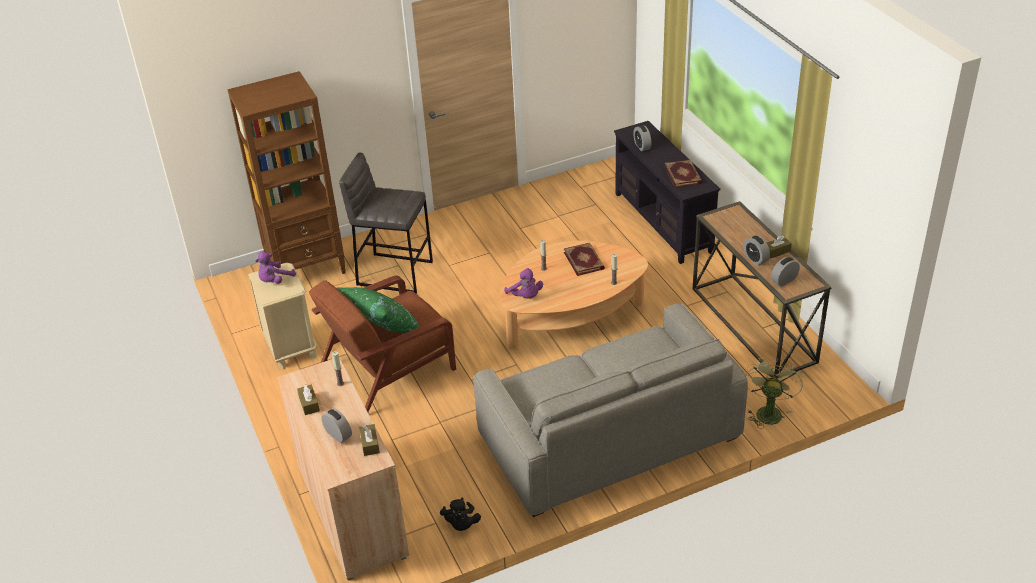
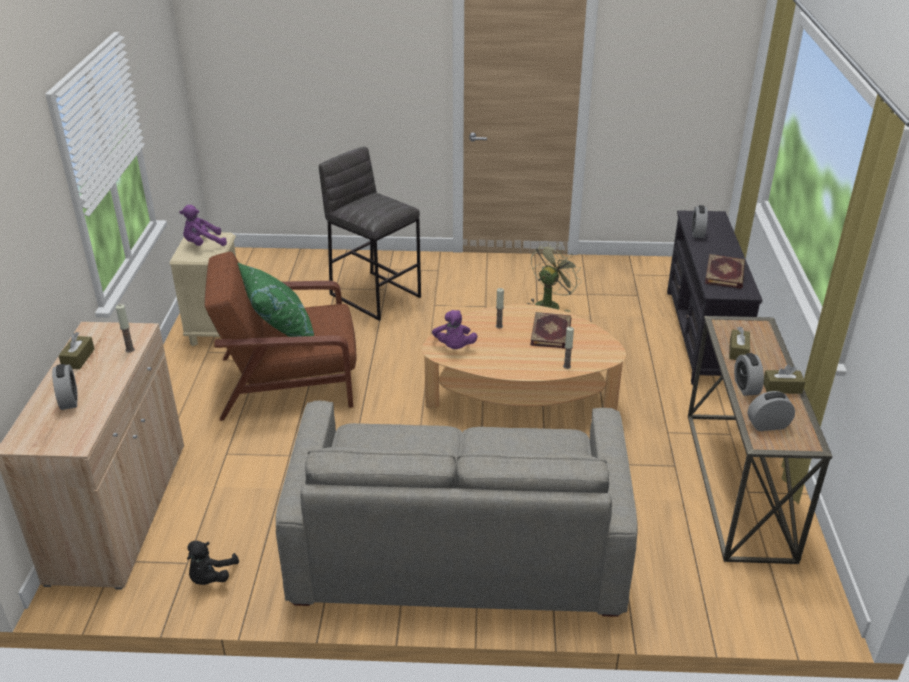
camera: 25 degrees right, 5 degrees down
brown bookcase [227,71,346,274] -> none
brown tissue box [359,424,380,456] -> brown tissue box moved to [729,327,750,360]
green fan [746,357,803,429] -> green fan moved to [527,243,582,312]

